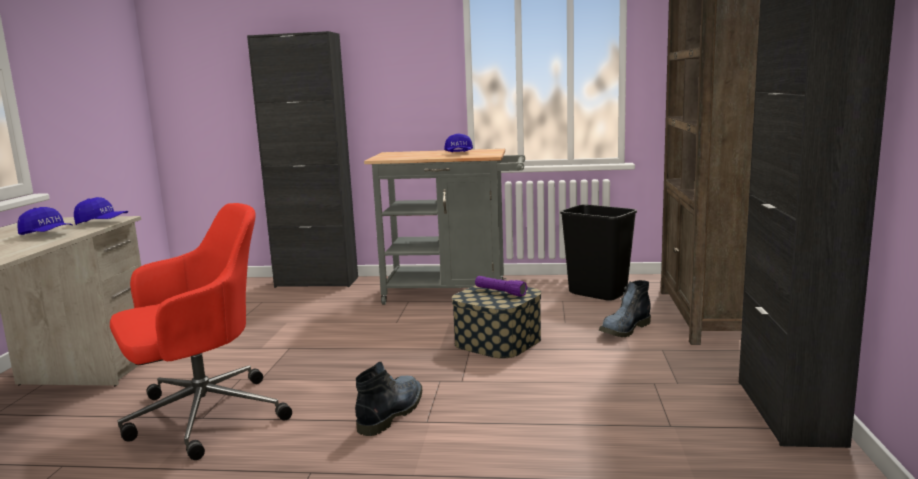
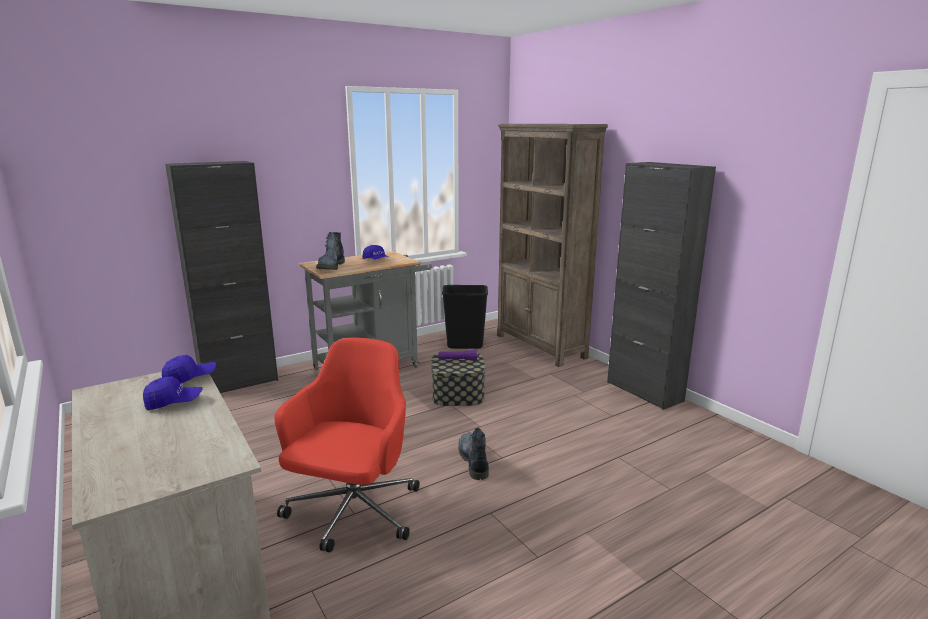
camera: 40 degrees left, 5 degrees up
boot [599,280,651,337] -> boot moved to [316,232,345,270]

